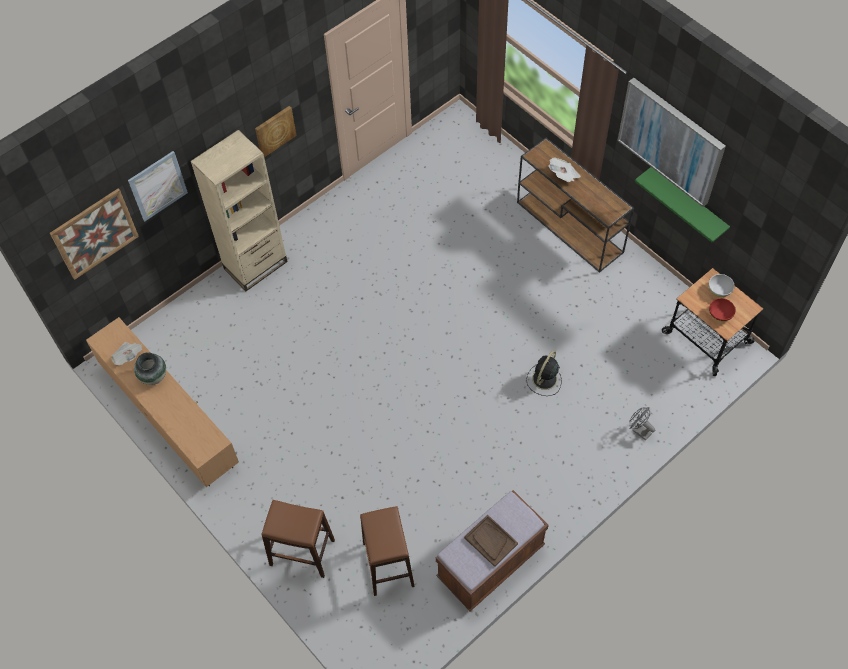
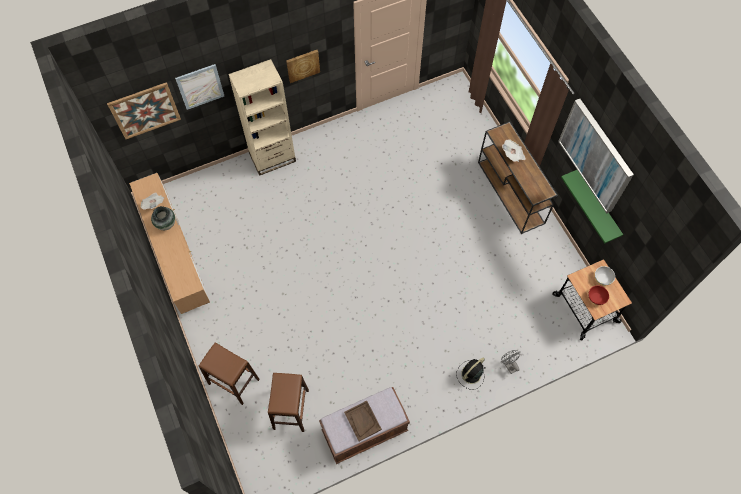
camera: 15 degrees right, 5 degrees up
black fan [526,351,562,396] -> black fan moved to [456,358,486,390]

